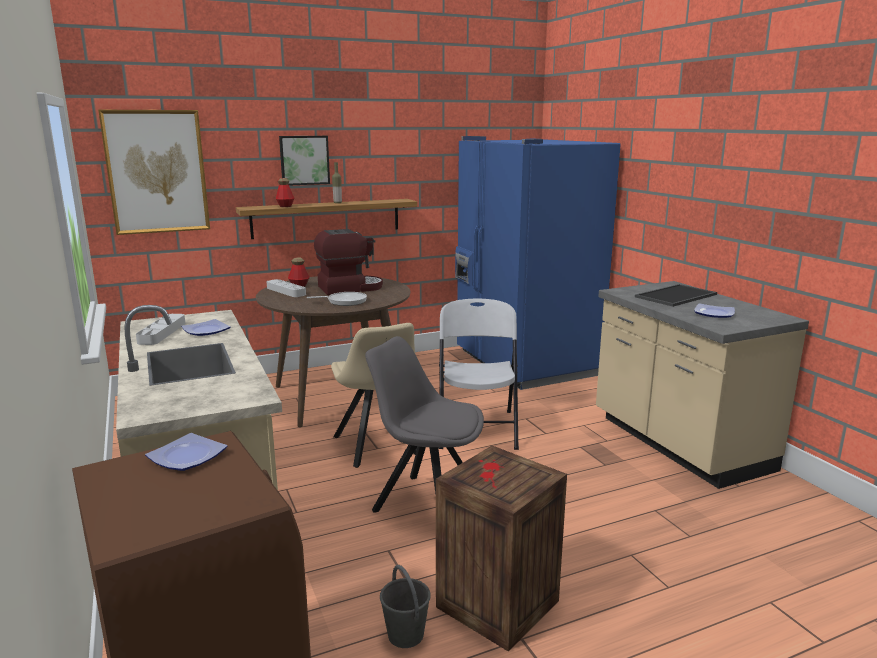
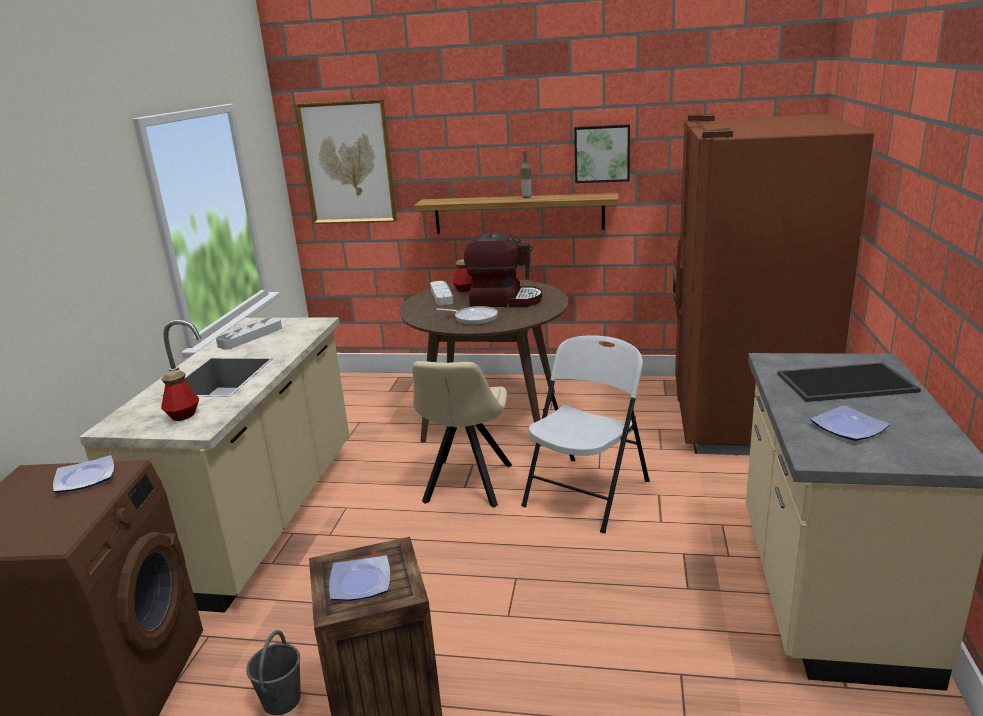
camera: 35 degrees right, 5 degrees up
plate [181,319,231,336] -> plate moved to [329,555,391,601]
bottle [276,178,294,207] -> bottle moved to [161,370,199,421]
picture [279,136,330,186] -> picture moved to [574,124,630,183]
grey chair [365,336,484,513] -> none
blue fridge [455,136,621,390] -> brown fridge [673,114,874,455]

